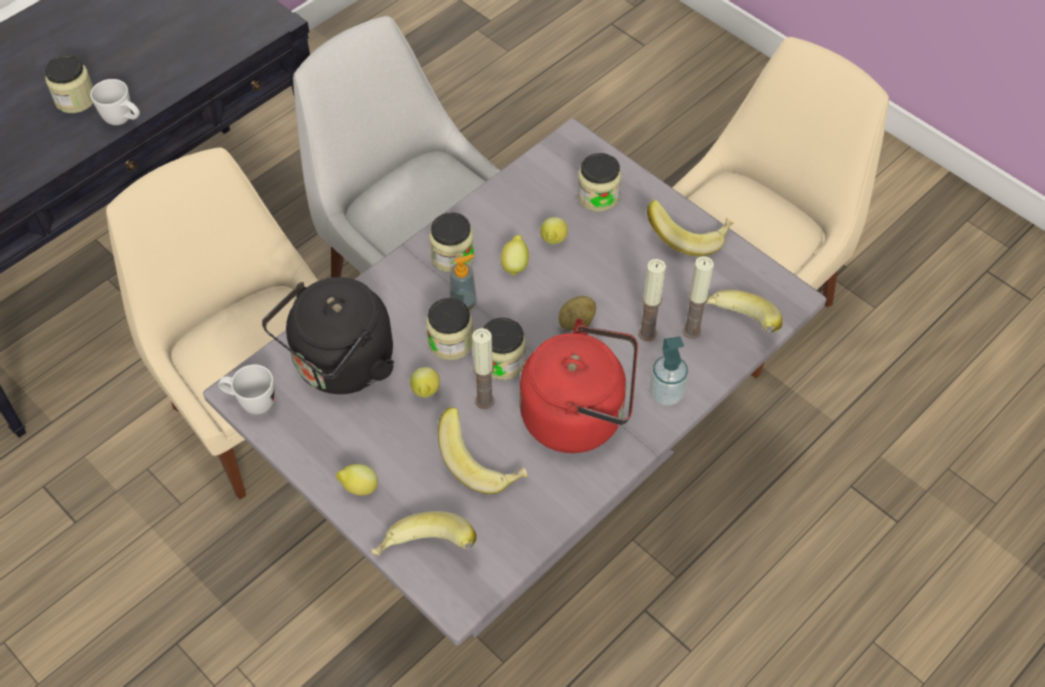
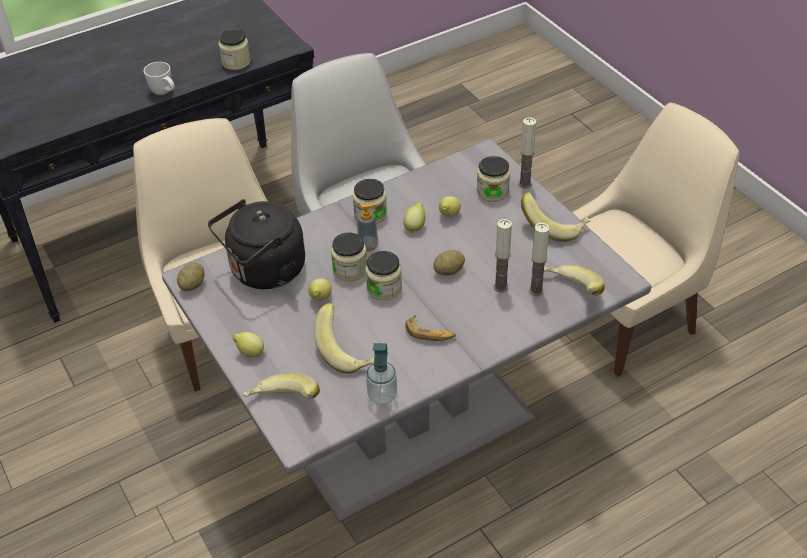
camera: 15 degrees right, 10 degrees down
jar [45,55,93,113] -> jar moved to [218,29,251,70]
white mug [218,364,275,414] -> potato [177,262,205,291]
candle [472,328,495,409] -> candle moved to [518,117,536,188]
red kettle [520,319,638,453] -> banana [405,315,456,341]
soap dispenser [649,337,688,406] -> soap dispenser moved to [366,343,397,405]

